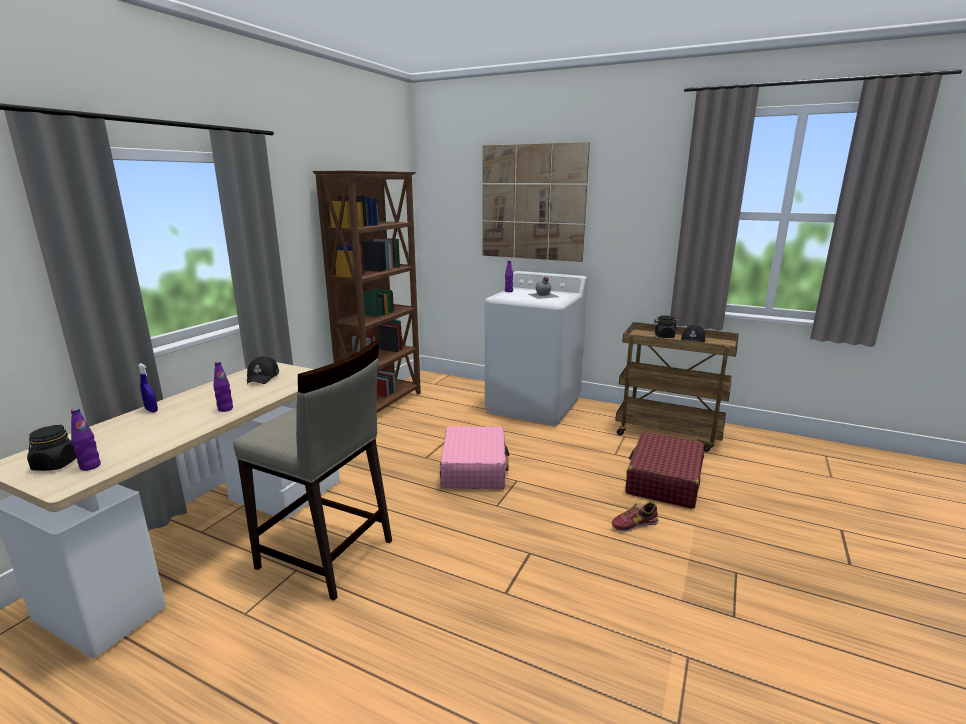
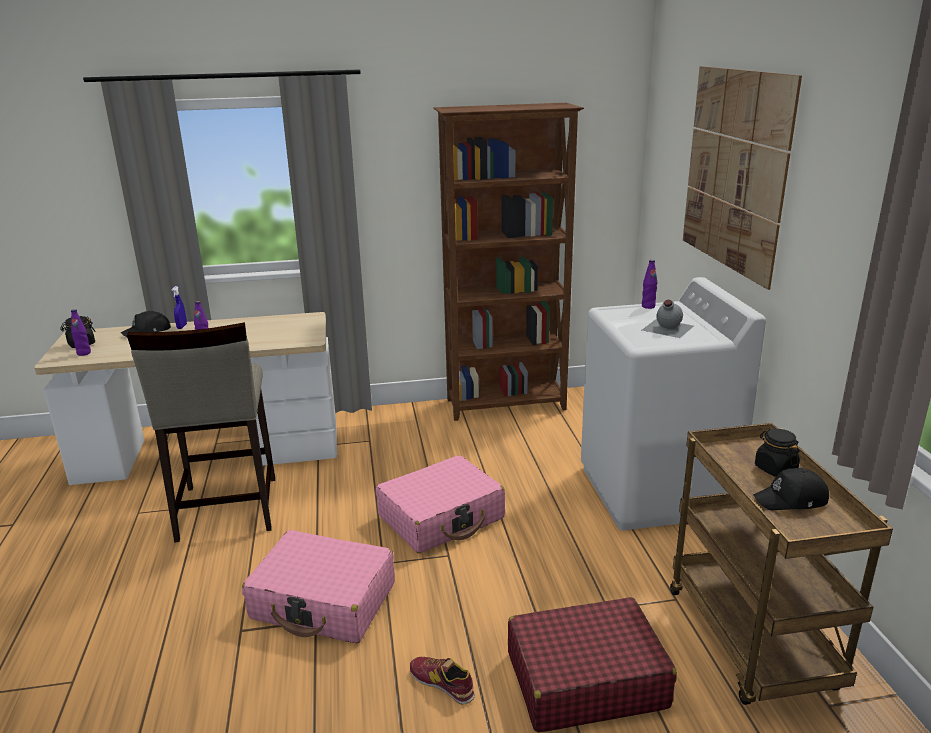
camera: 55 degrees right, 5 degrees up
black cap [247,356,279,384] -> black cap moved to [120,311,171,337]
none -> pink suitcase [242,530,395,643]

